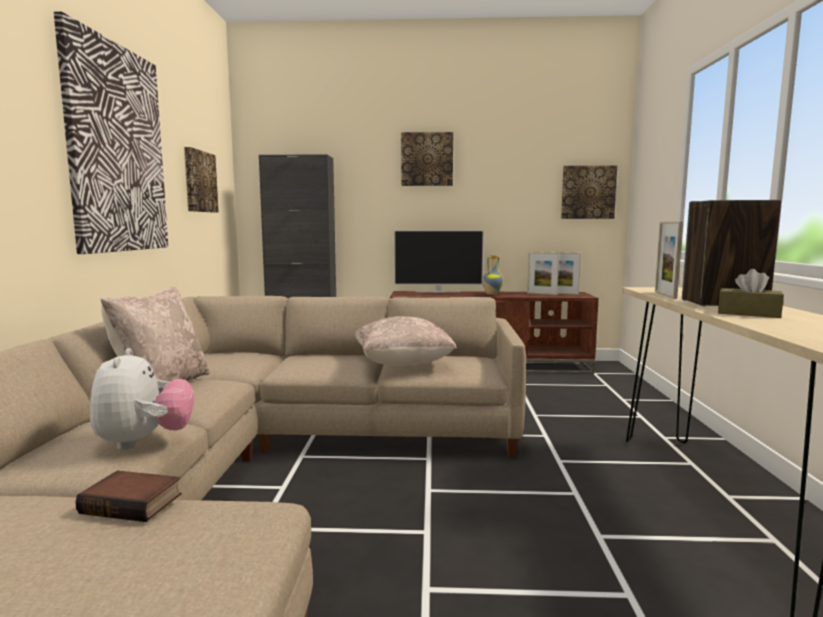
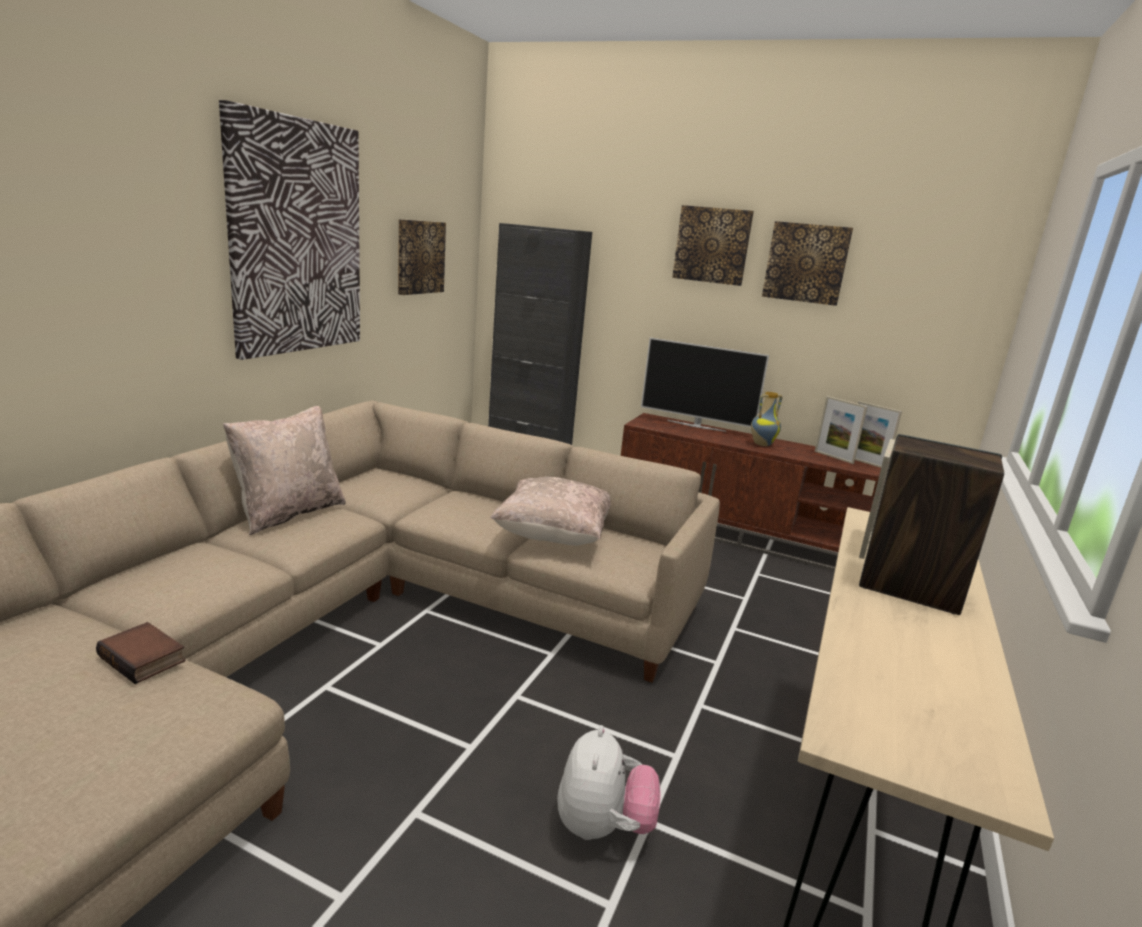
camera: 20 degrees right, 10 degrees up
plush toy [90,348,194,450] -> plush toy moved to [557,725,660,840]
picture [561,166,617,219] -> picture moved to [762,221,853,306]
brown tissue box [718,269,784,318] -> none

